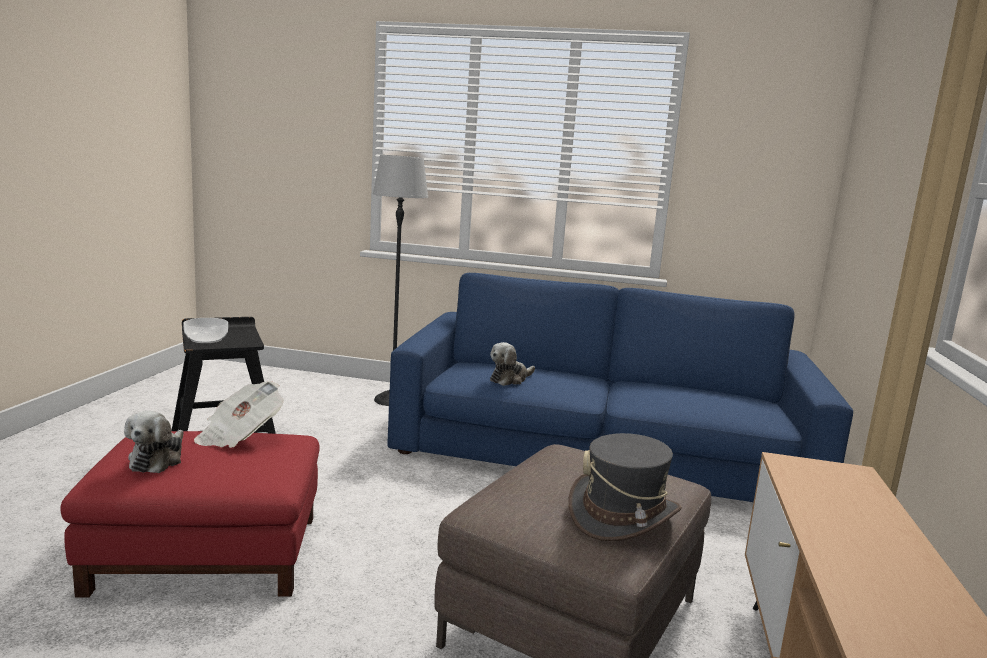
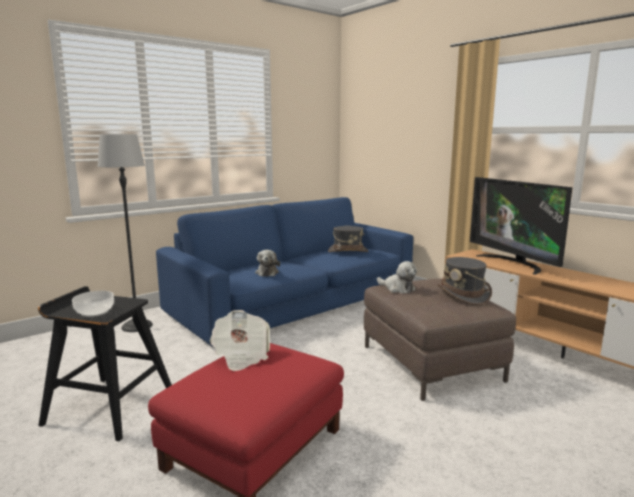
camera: 50 degrees left, 0 degrees up
plush toy [124,411,184,473] -> plush toy moved to [377,261,417,294]
none -> grey hat [328,226,368,252]
none -> television [470,177,573,275]

